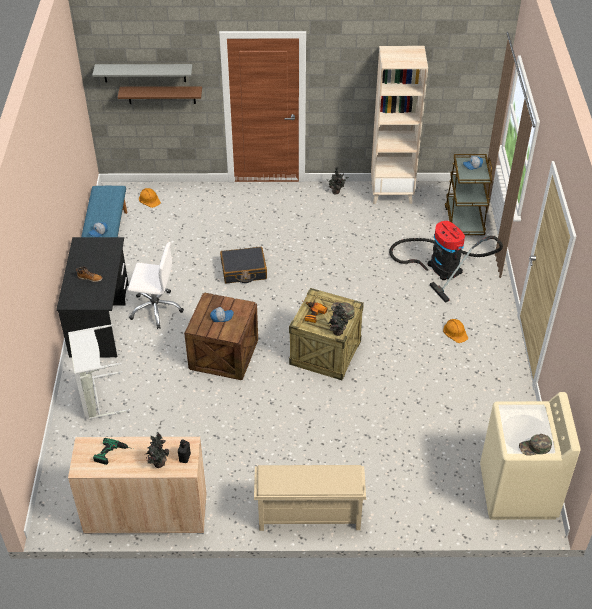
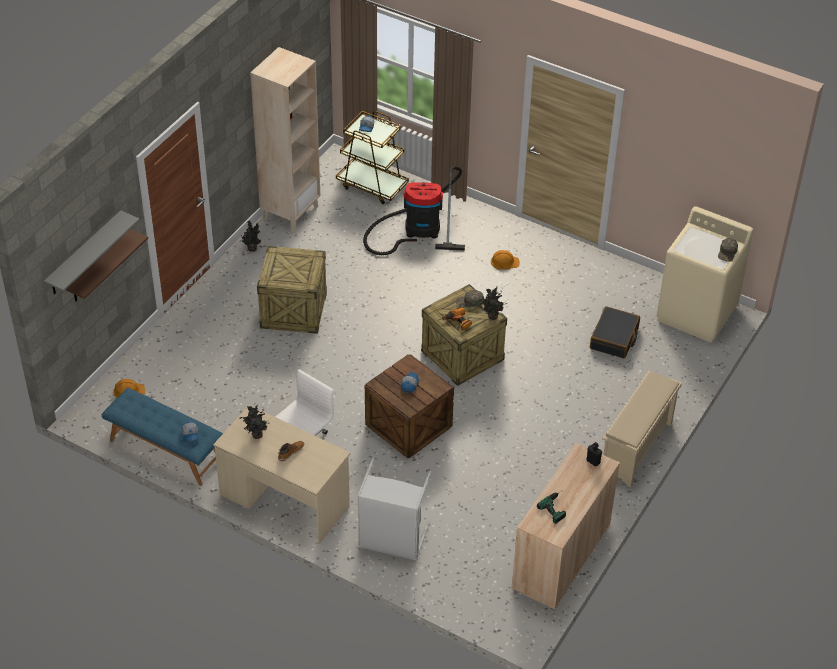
camera: 60 degrees left, 0 degrees up
black desk [56,237,129,358] -> beige desk [213,405,351,544]
potted plant [146,432,169,468] -> potted plant moved to [239,405,271,439]
black suitcase [220,247,267,283] -> black suitcase moved to [590,306,640,359]
none -> crate [257,246,327,334]

